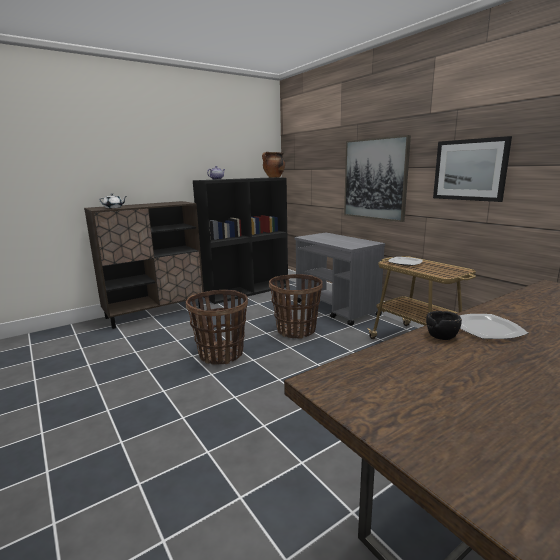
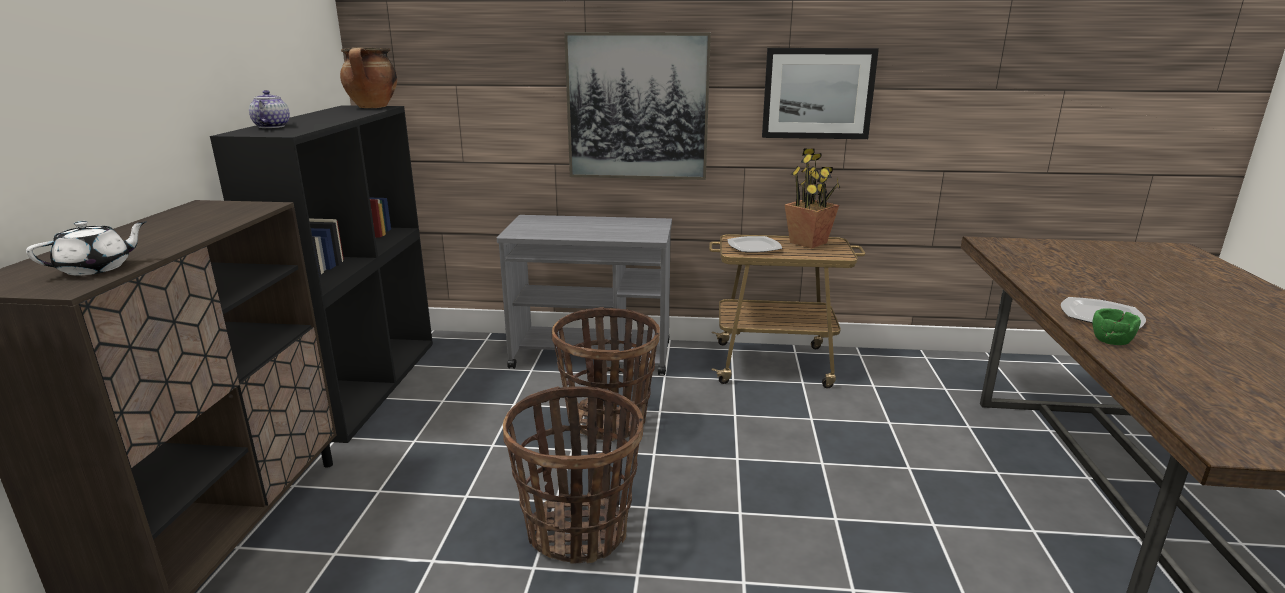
camera: 50 degrees left, 5 degrees up
black bowl [426,311,462,340] -> green bowl [1092,308,1141,345]
none -> potted plant [785,148,840,248]

